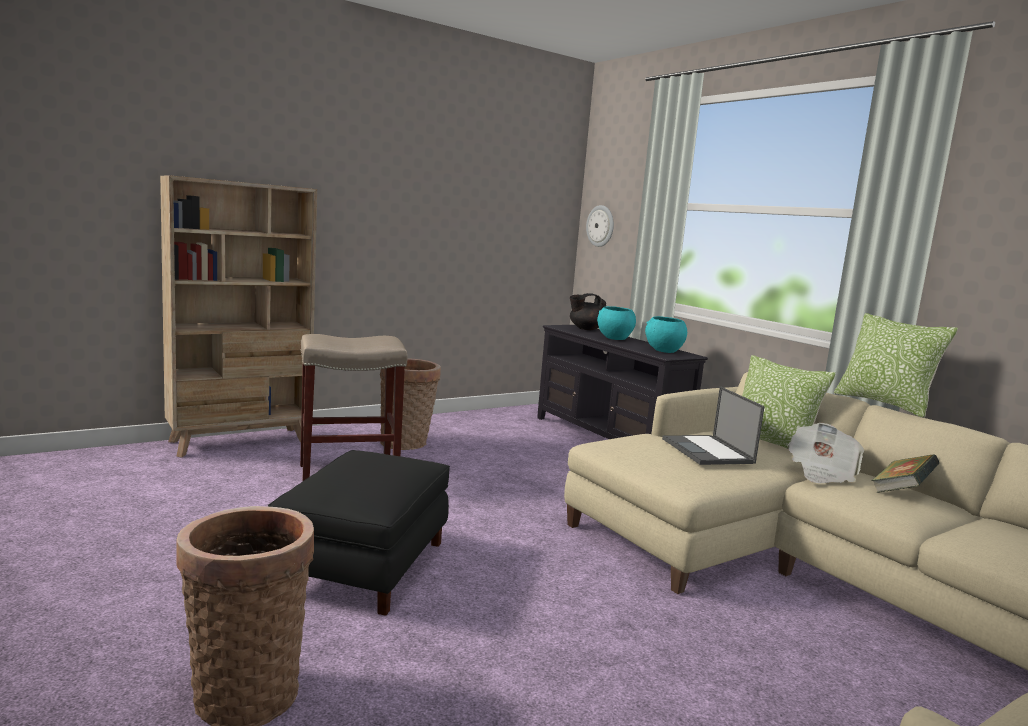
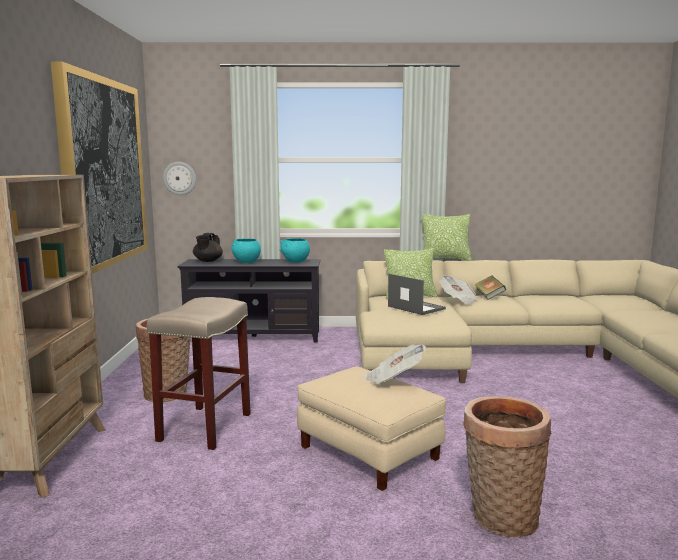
camera: 55 degrees left, 0 degrees up
black ottoman [268,450,450,616] -> beige ottoman [297,366,446,491]
laptop [662,386,765,465] -> laptop turned 150 degrees counterclockwise [388,274,446,315]
none -> picture [51,61,148,274]
none -> newspaper [363,345,426,385]

